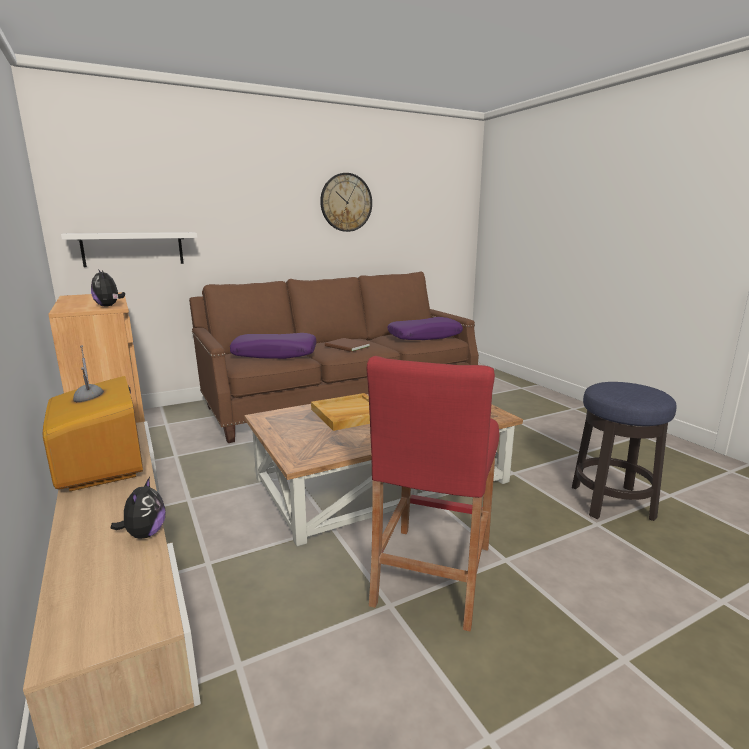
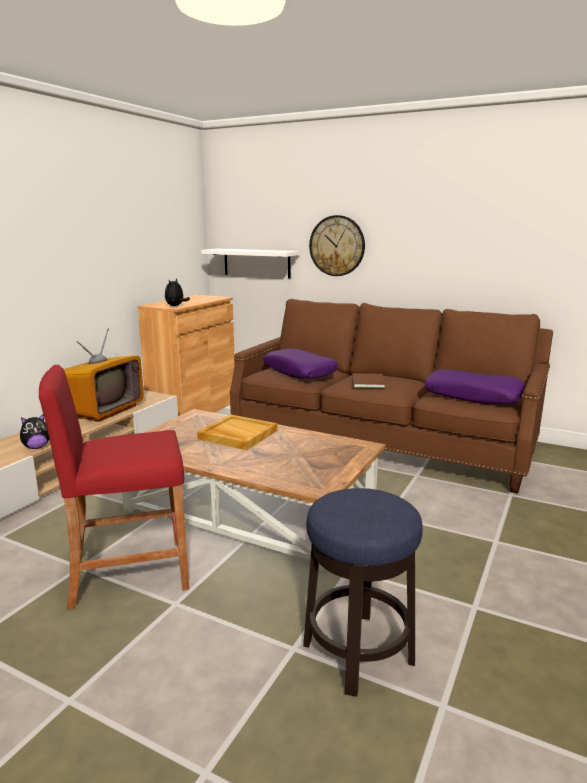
camera: 55 degrees right, 0 degrees up
wall clock [320,173,372,232] -> wall clock moved to [309,215,365,276]

